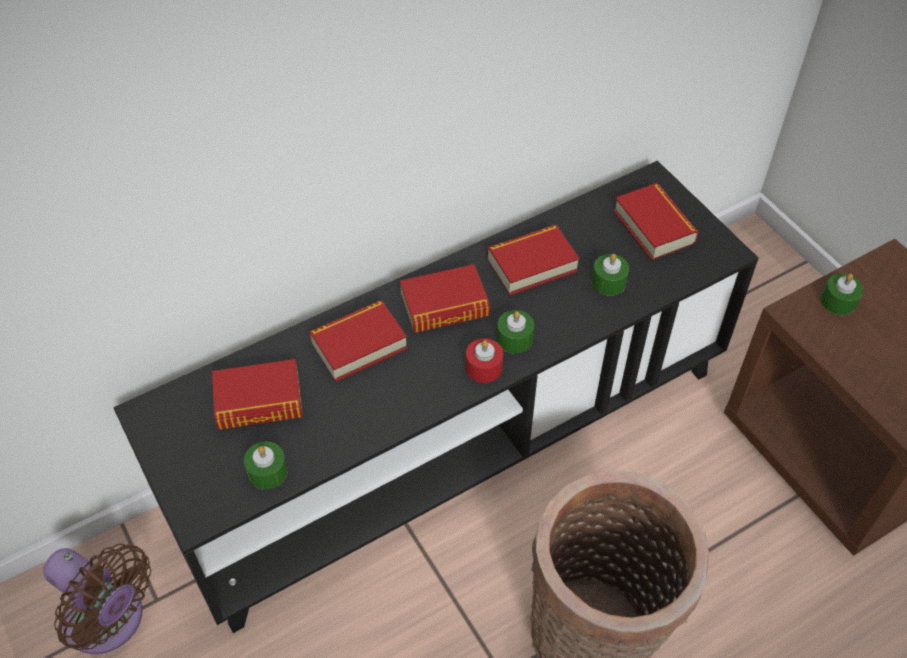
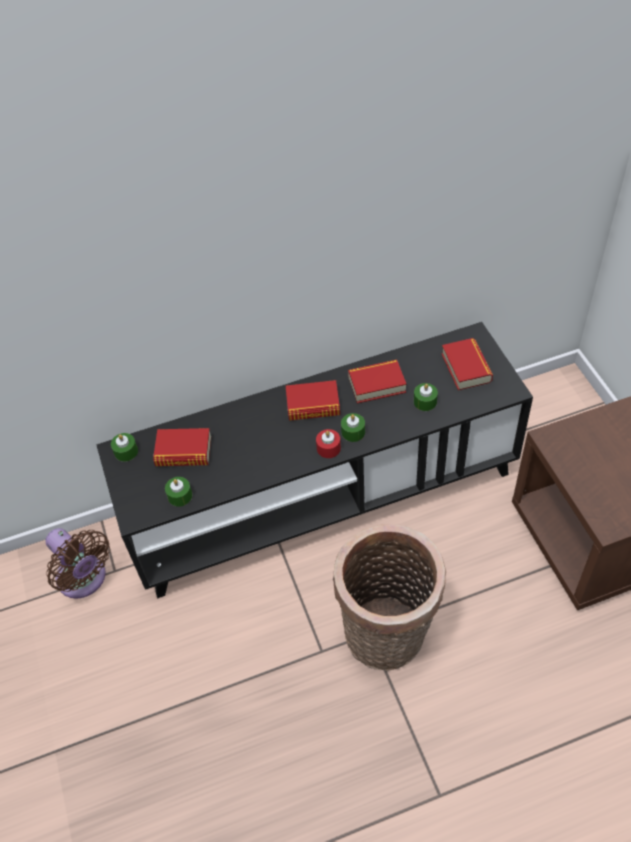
camera: 15 degrees right, 0 degrees up
book [309,301,407,382] -> none
green candle [821,273,863,315] -> green candle moved to [111,433,138,462]

